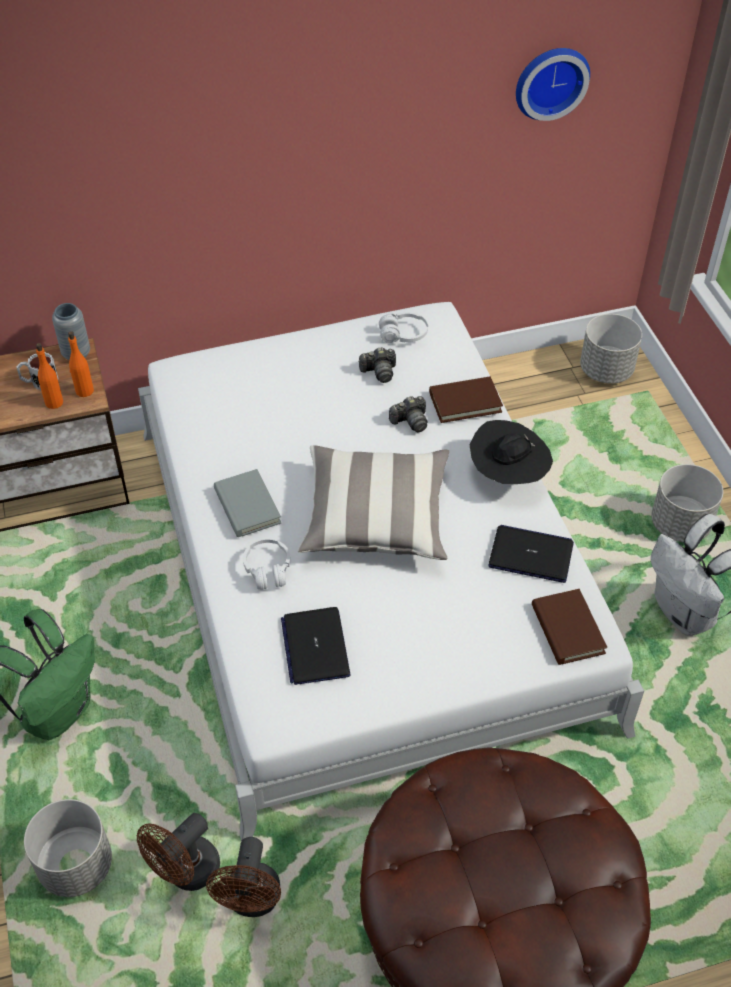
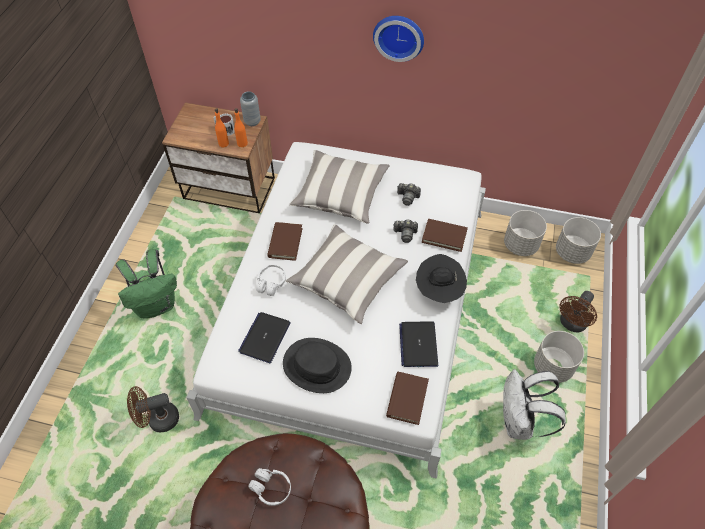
camera: 30 degrees right, 5 degrees up
grey planter [24,799,112,897] -> grey planter moved to [504,210,547,256]
brown fan [206,837,281,917] -> brown fan moved to [559,291,597,332]
grey book [214,469,281,537] -> brown book [267,222,303,261]
white headphones [379,312,428,343] -> white headphones moved to [249,468,291,506]
laptop [488,525,574,583] -> laptop turned 135 degrees counterclockwise [399,321,438,367]
wall clock [516,48,590,121] -> wall clock moved to [373,16,424,62]
none -> black hat [283,338,352,393]
none -> pillow [289,150,390,224]

